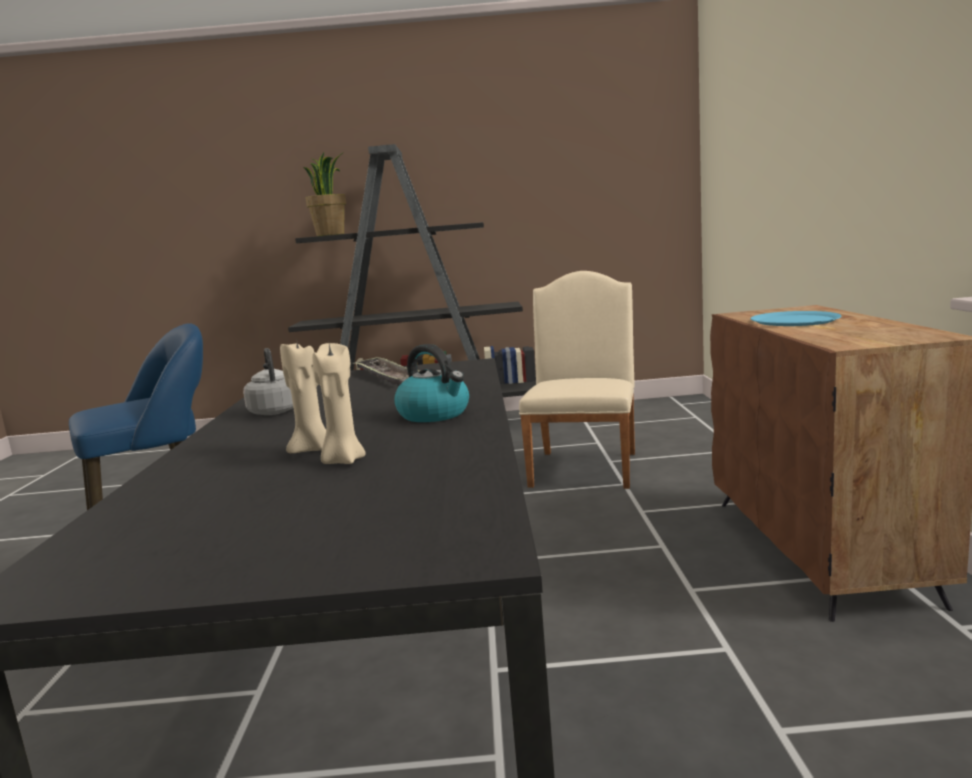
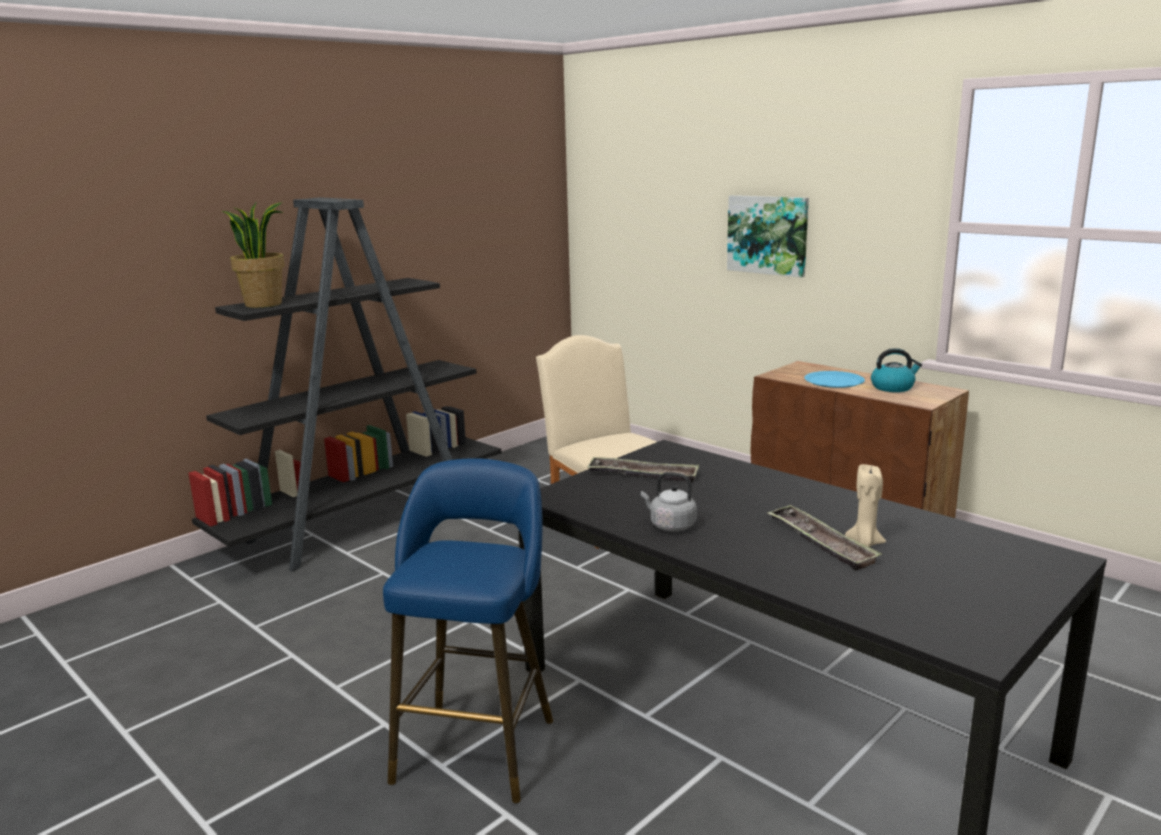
camera: 45 degrees left, 5 degrees up
beige candle [280,338,326,453] -> tray [768,504,882,571]
kettle [394,344,469,422] -> kettle moved to [871,348,922,392]
none -> picture [727,195,809,278]

